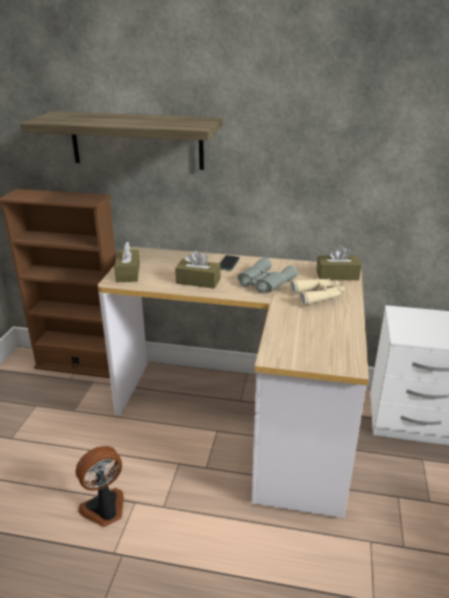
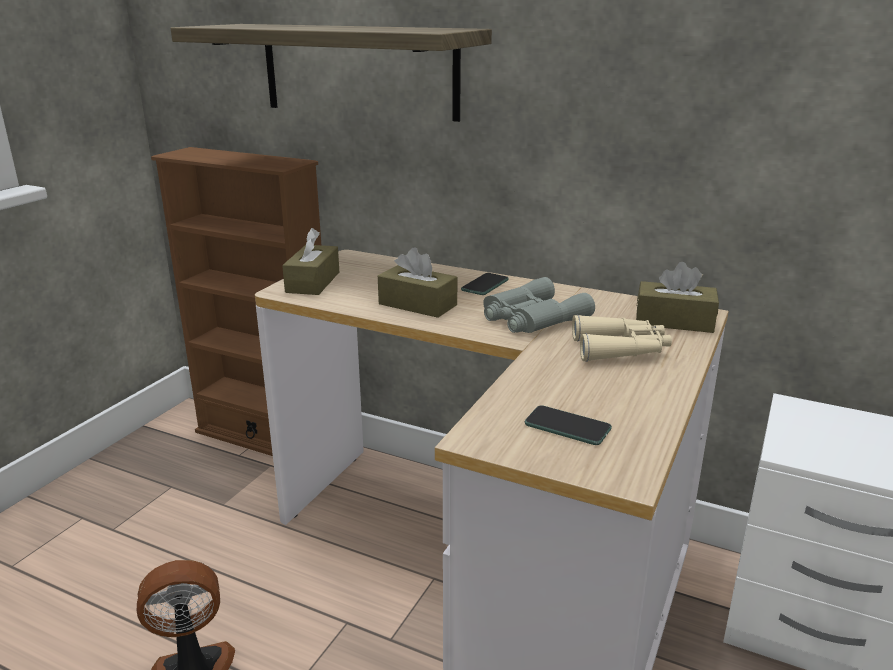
camera: 15 degrees right, 5 degrees down
none -> phone [525,405,612,445]

